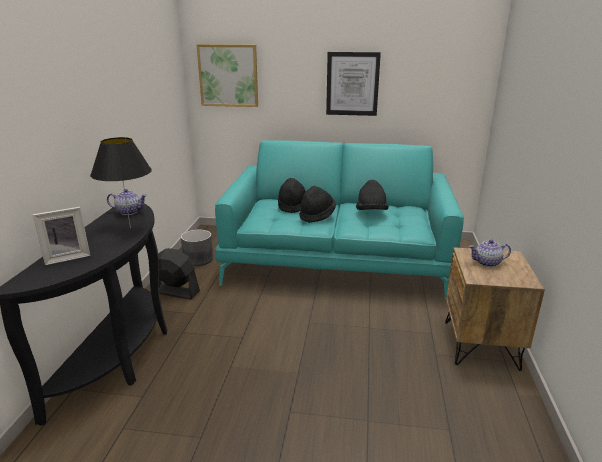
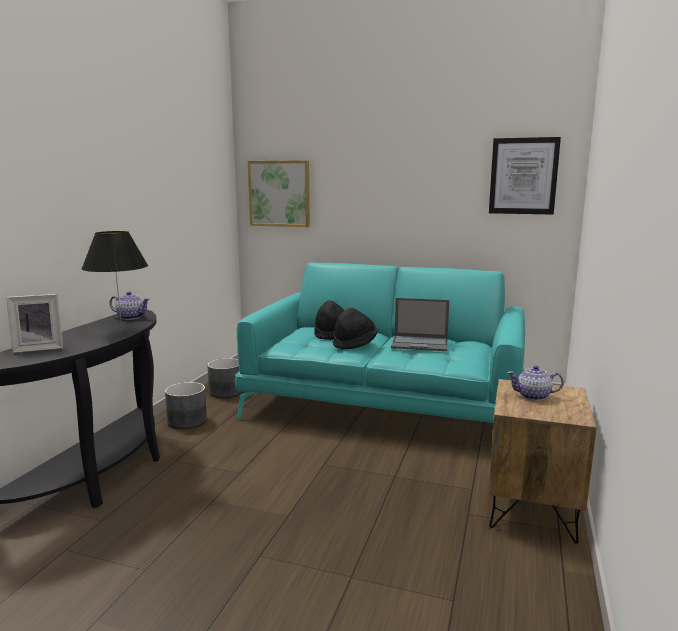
camera: 10 degrees right, 10 degrees down
black fan [158,248,200,300] -> grey planter [165,382,207,429]
picture [326,52,381,116] -> picture moved to [489,137,561,215]
black hat [356,180,389,210] -> laptop [391,298,449,351]

